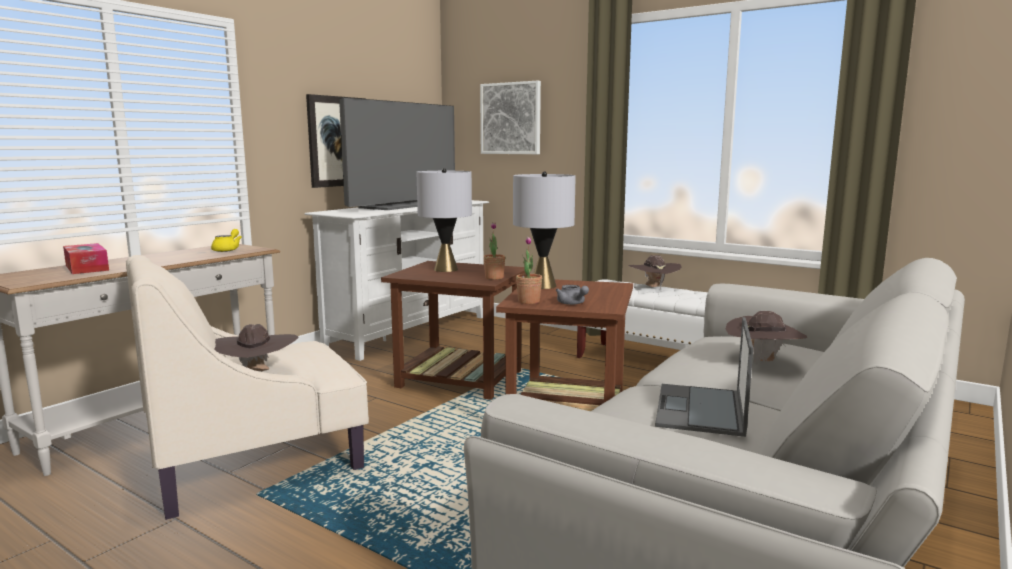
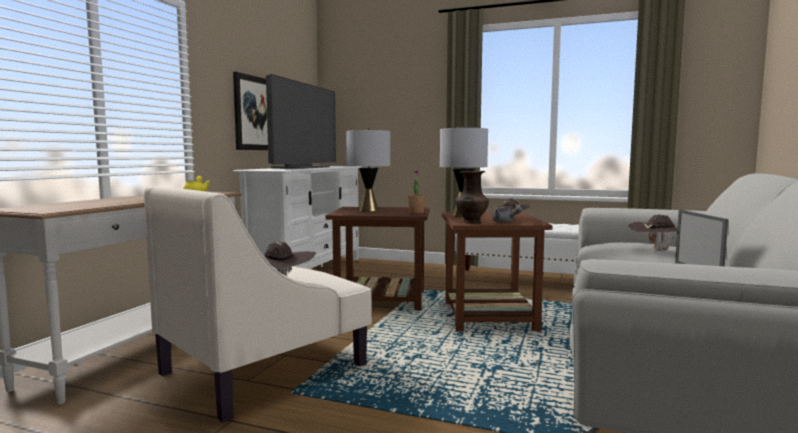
camera: 15 degrees left, 5 degrees down
tissue box [63,243,109,274] -> none
picture [480,81,541,154] -> none
potted plant [516,237,542,304] -> brown vase [455,171,489,223]

